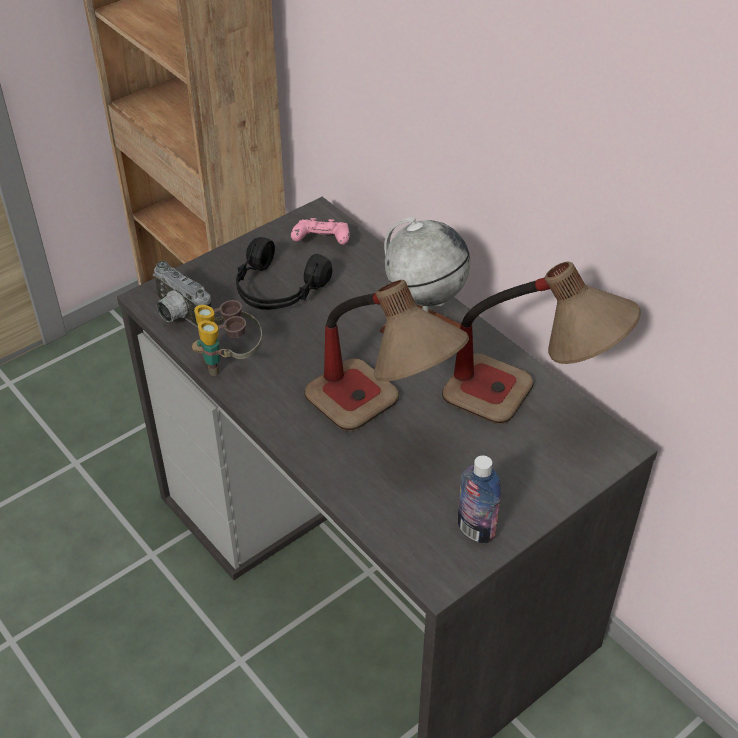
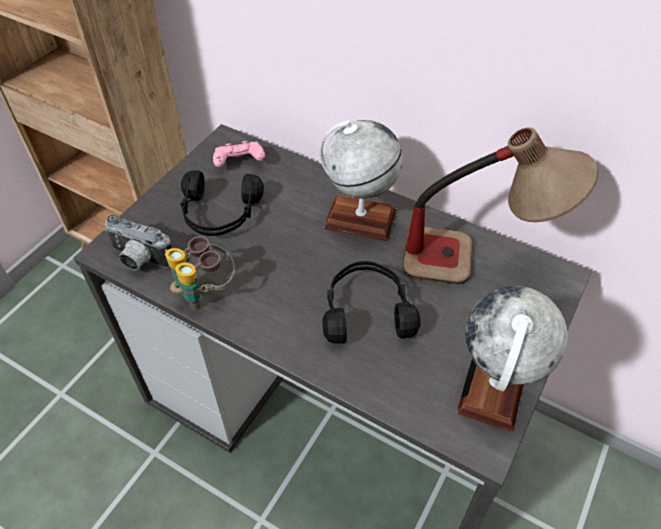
camera: 20 degrees left, 5 degrees up
table lamp [304,280,469,431] -> black headphones [322,261,420,344]
bottle [458,455,501,543] -> globe [457,286,568,432]

